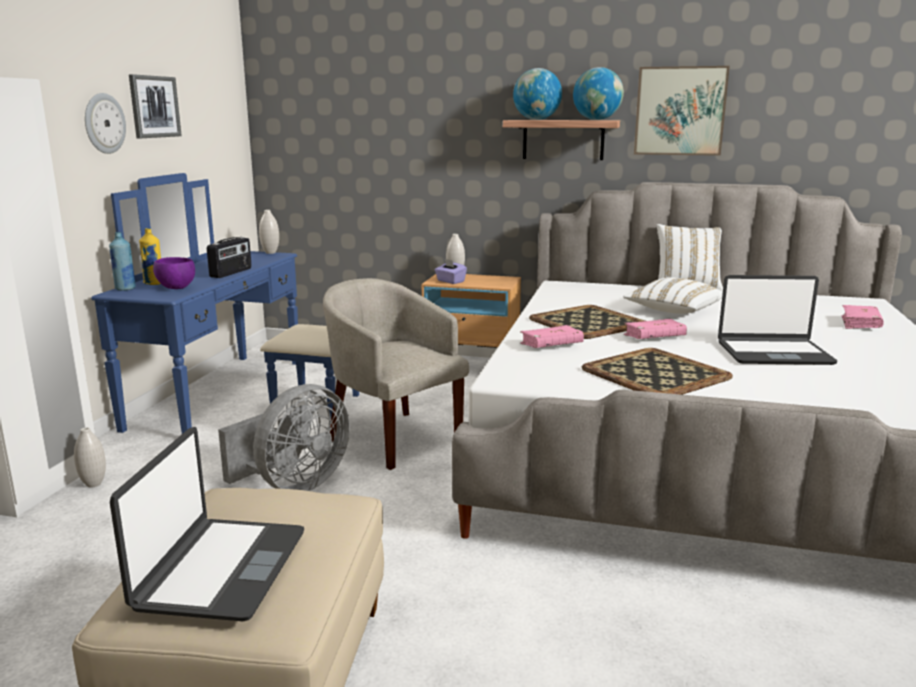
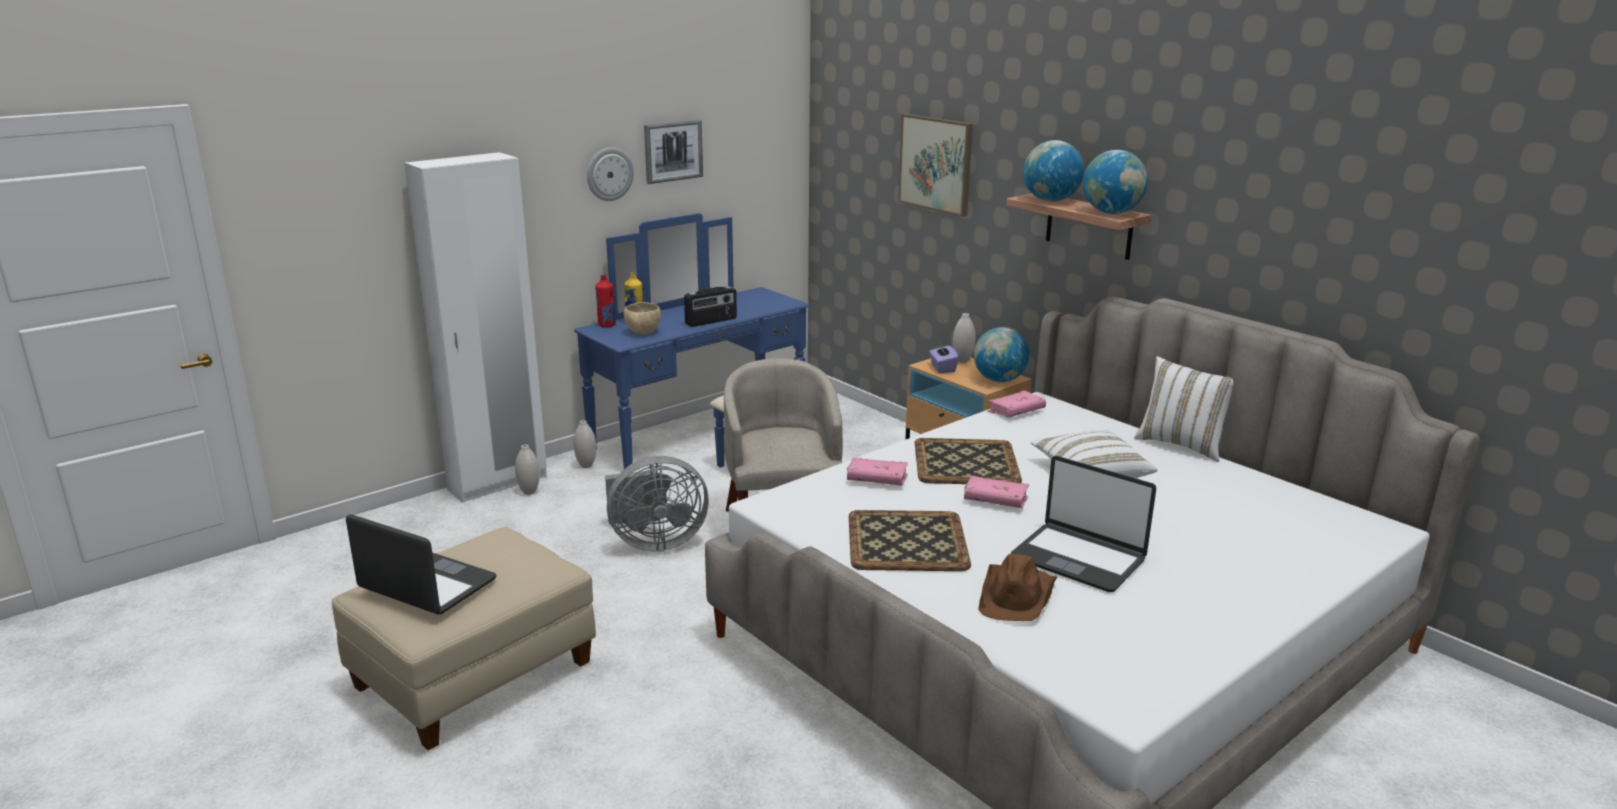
camera: 35 degrees right, 5 degrees up
blue bottle [109,232,136,291] -> red bottle [595,274,616,327]
laptop [110,427,304,621] -> laptop turned 105 degrees counterclockwise [346,514,497,614]
purple bowl [153,257,195,289] -> beige bowl [624,302,661,335]
white vase [259,210,279,254] -> white vase moved to [574,420,596,468]
picture [634,66,730,156] -> picture moved to [898,114,973,217]
pink book [842,305,884,329] -> pink book moved to [988,391,1046,417]
none -> globe [974,327,1029,382]
none -> brown hat [978,554,1057,621]

